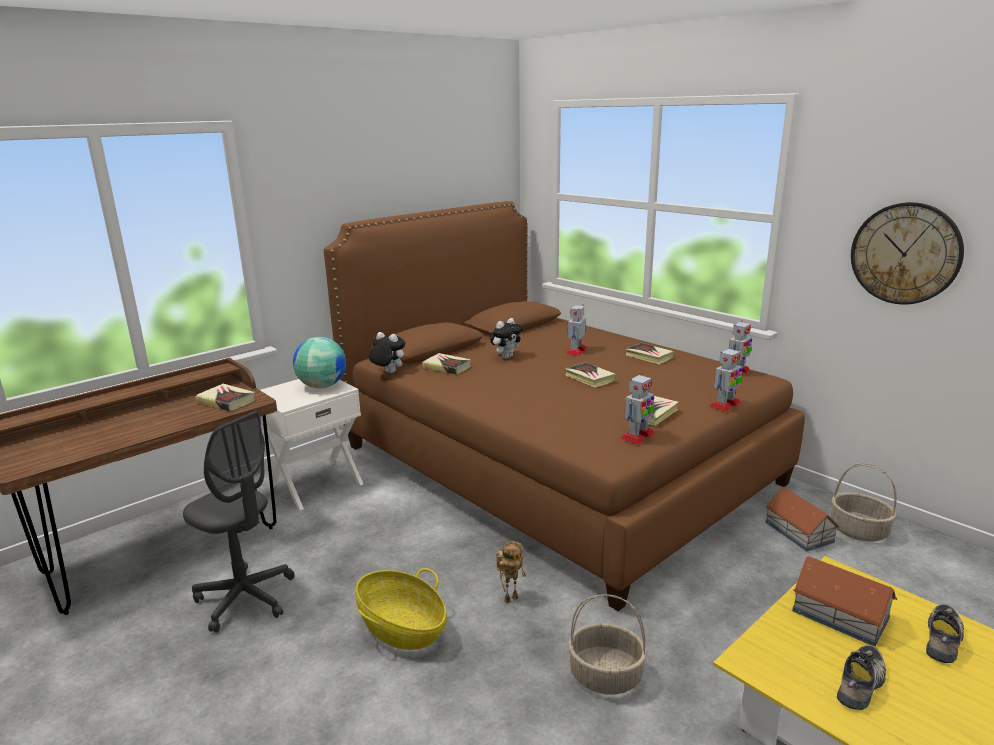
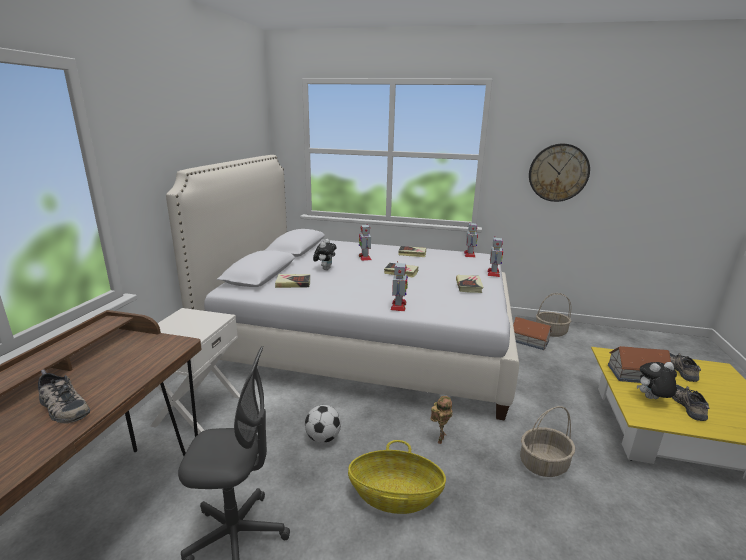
camera: 35 degrees left, 0 degrees up
book [195,384,255,411] -> none
globe [293,337,346,388] -> none
brown bed [324,201,805,611] -> white bed [166,155,519,421]
plush toy [368,332,405,373] -> plush toy moved to [637,362,677,399]
toy robot [621,373,655,445] -> toy robot moved to [391,261,408,311]
none -> shoe [38,369,90,423]
none -> football [305,405,341,443]

